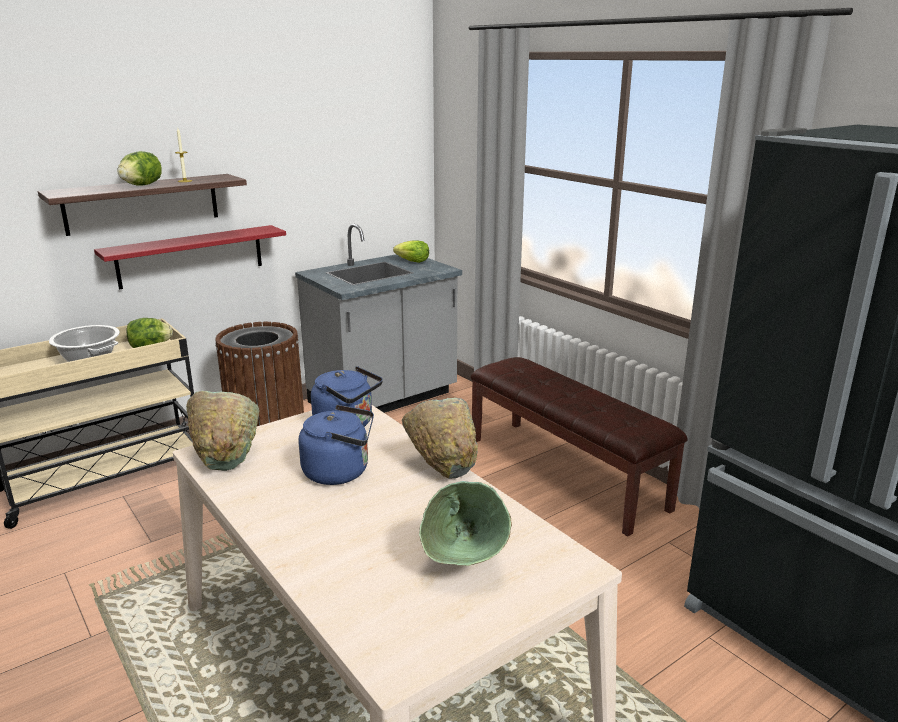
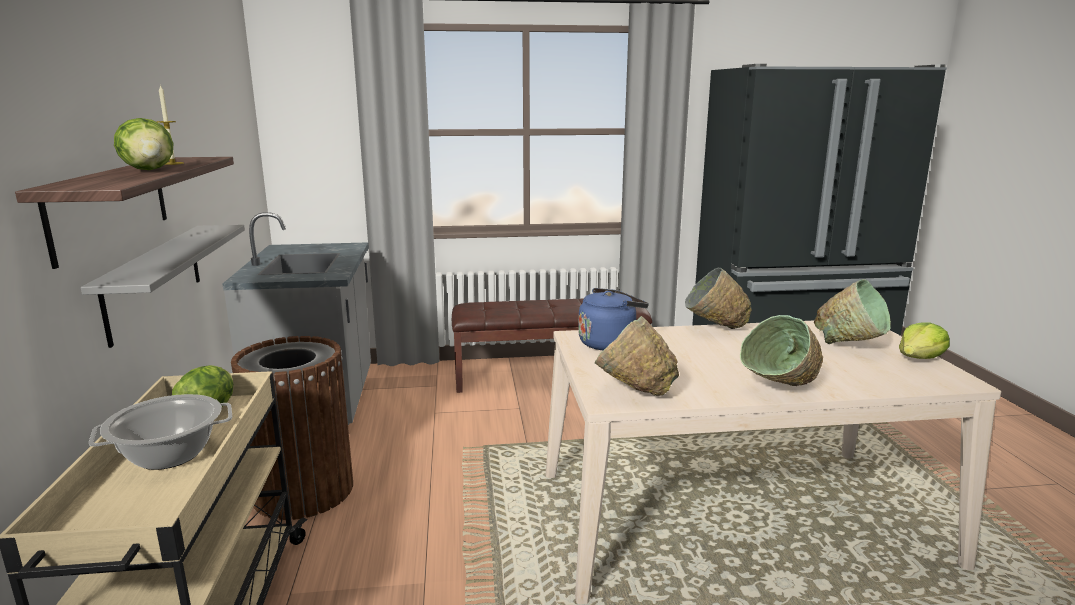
camera: 60 degrees left, 5 degrees down
red shelf [94,225,286,290] -> grey shelf [81,225,245,348]
blue kettle [299,405,374,485] -> none
lettuce [393,241,429,263] -> lettuce moved to [899,322,950,359]
none -> green bowl [740,315,823,386]

